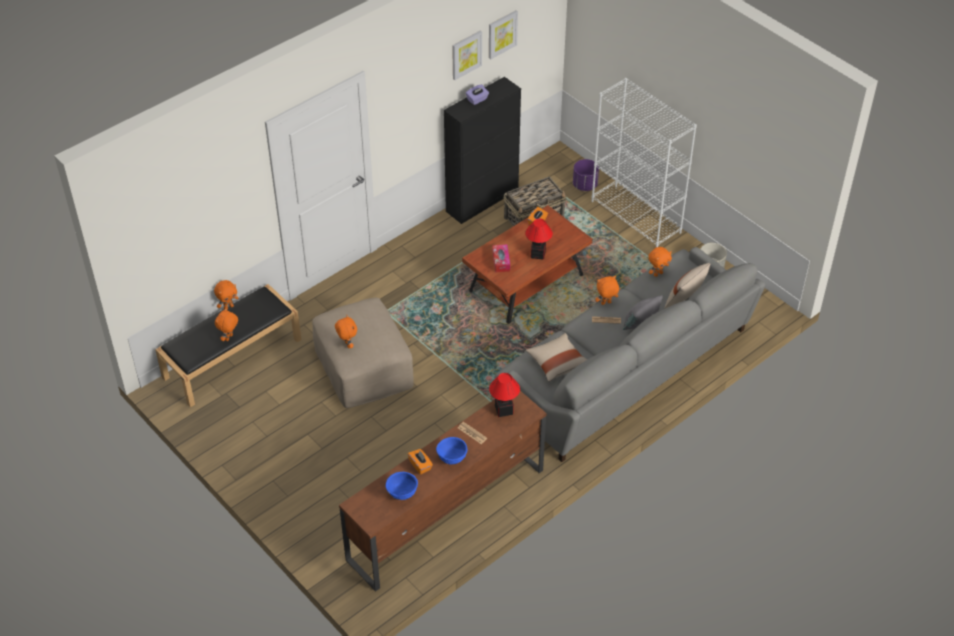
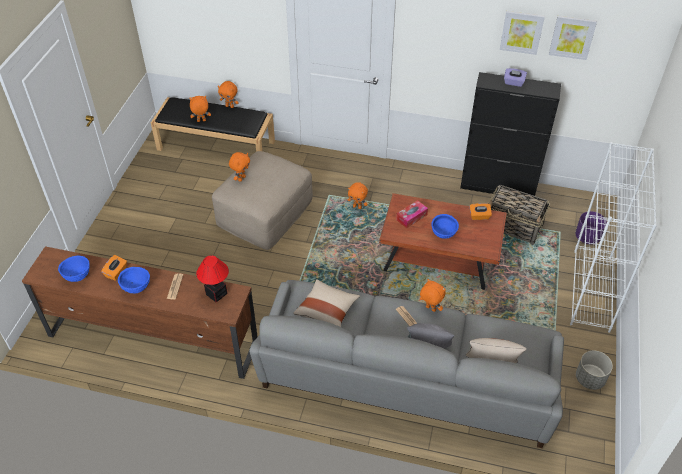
camera: 55 degrees right, 0 degrees up
table lamp [525,219,553,260] -> blue bowl [432,214,459,239]
orange plush toy [648,247,672,277] -> orange plush toy moved to [348,182,368,209]

